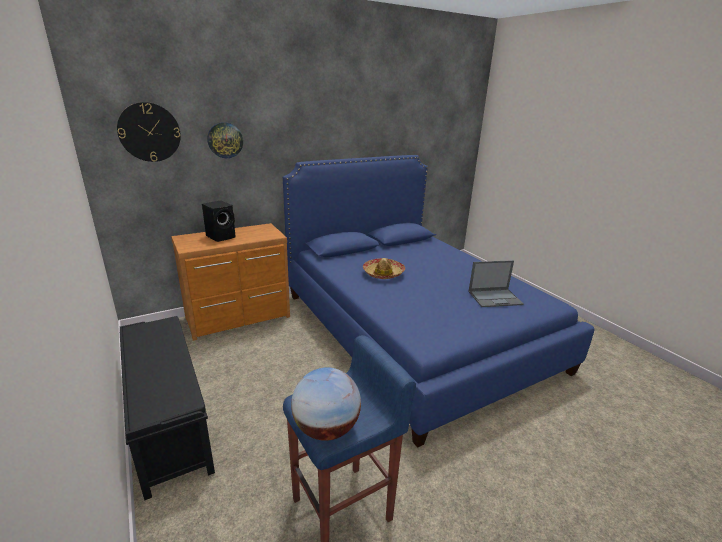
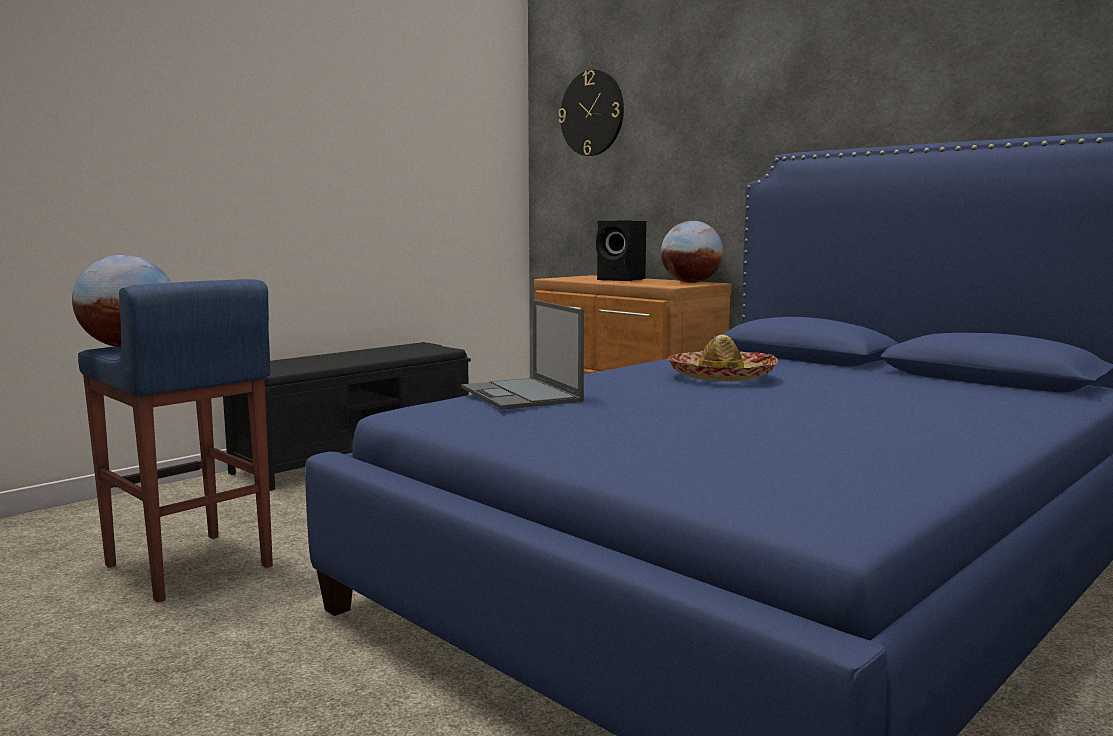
camera: 75 degrees right, 15 degrees down
wall clock [207,122,243,158] -> none
laptop [468,260,524,307] -> laptop moved to [461,300,584,410]
none -> globe [661,221,723,283]

